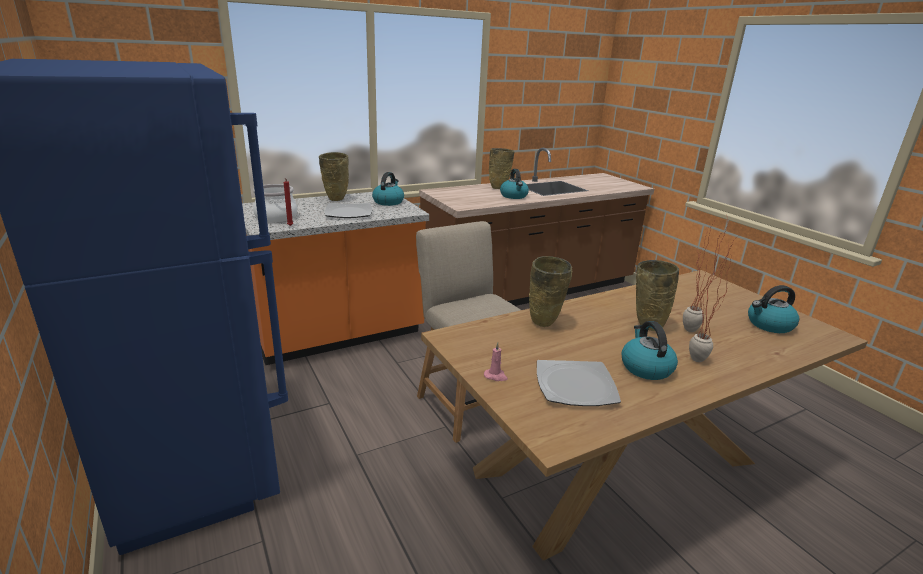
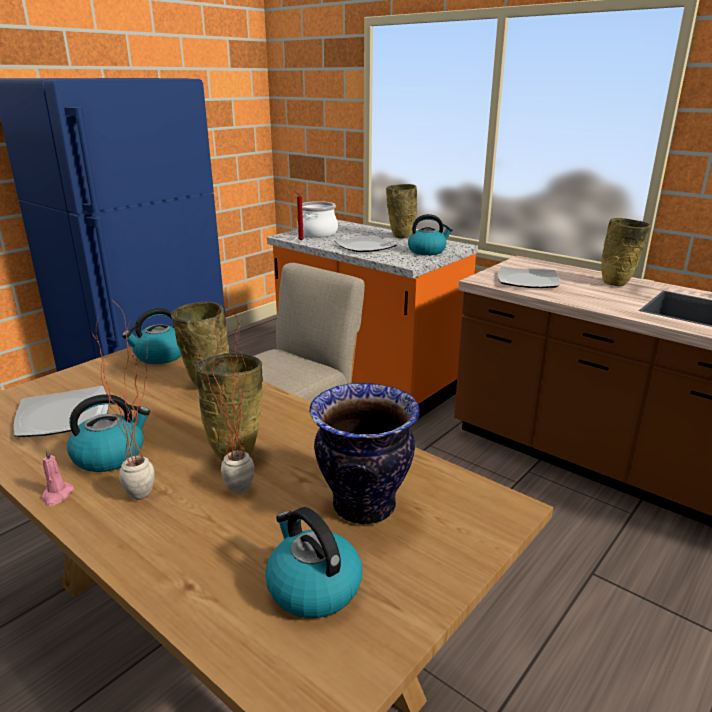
camera: 70 degrees right, 0 degrees up
pink candle [484,342,508,381] -> pink candle moved to [41,448,74,506]
kettle [500,169,529,199] -> kettle moved to [122,308,181,364]
none -> vase [310,383,420,524]
none -> plate [498,267,560,288]

